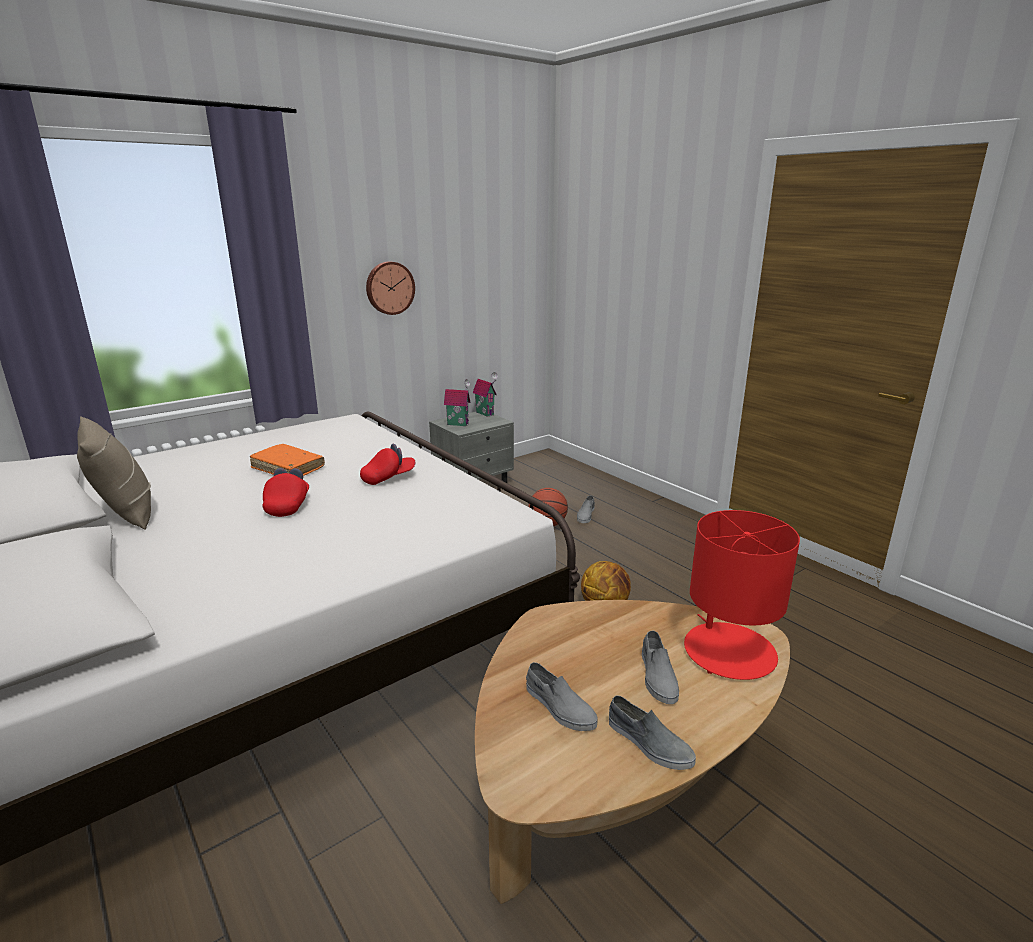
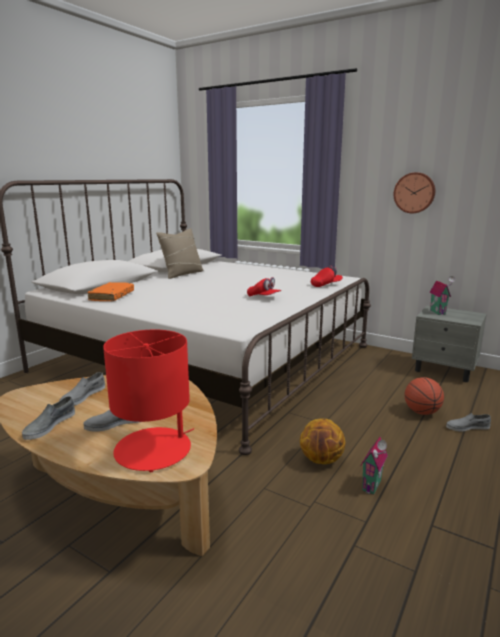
camera: 70 degrees right, 5 degrees down
orange book [250,444,325,476] -> orange book moved to [87,282,134,302]
red cap [262,468,309,517] -> red cap moved to [311,265,343,287]
toy house [473,372,498,417] -> toy house moved to [360,437,388,495]

